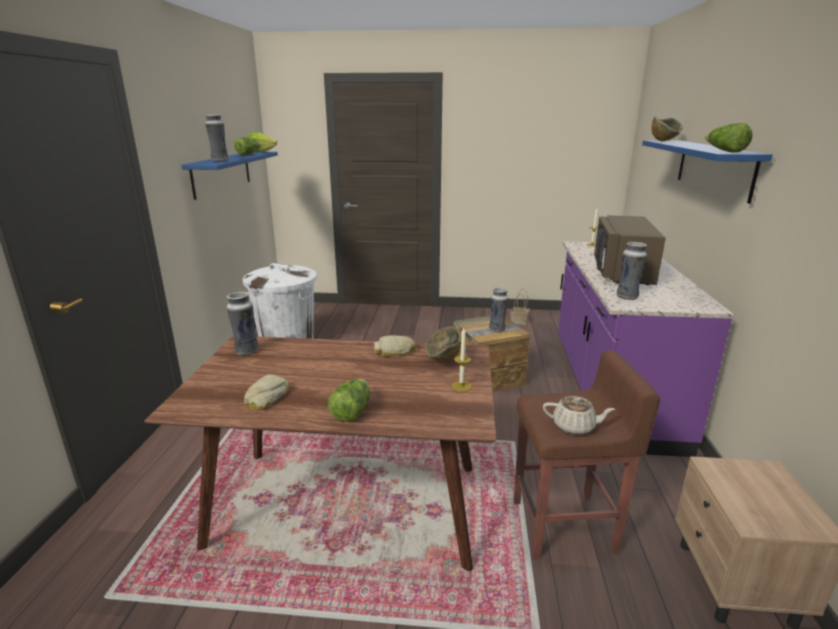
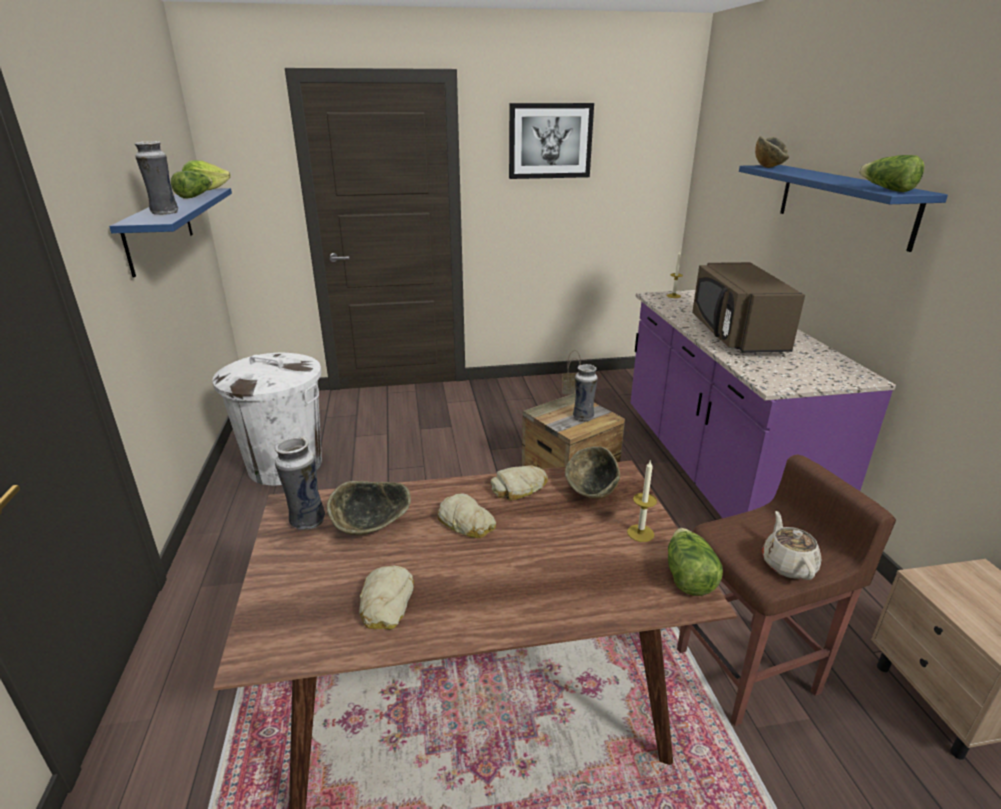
camera: 15 degrees left, 5 degrees up
lettuce [328,379,370,422] -> lettuce moved to [668,528,723,596]
beige teapot [543,396,615,435] -> beige teapot turned 90 degrees counterclockwise [762,511,821,580]
vase [617,242,647,300] -> none
none -> bowl [327,481,411,535]
none -> bread [437,493,496,538]
none -> picture [509,103,594,179]

